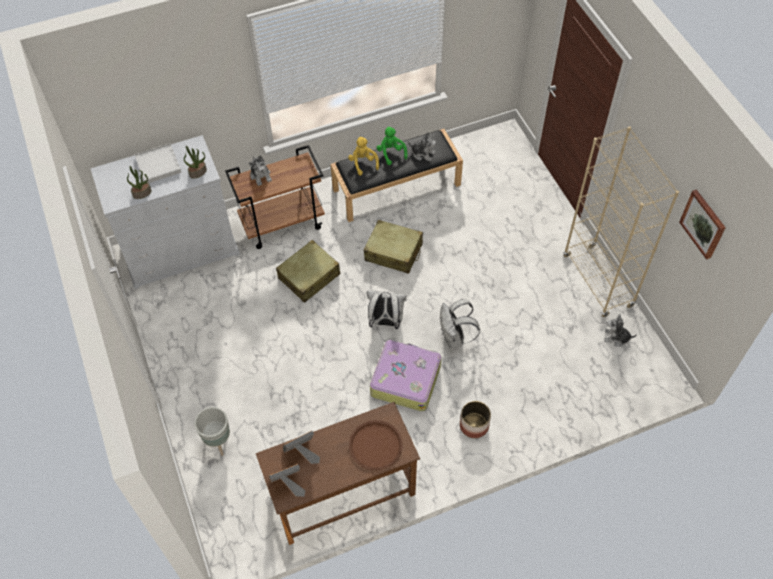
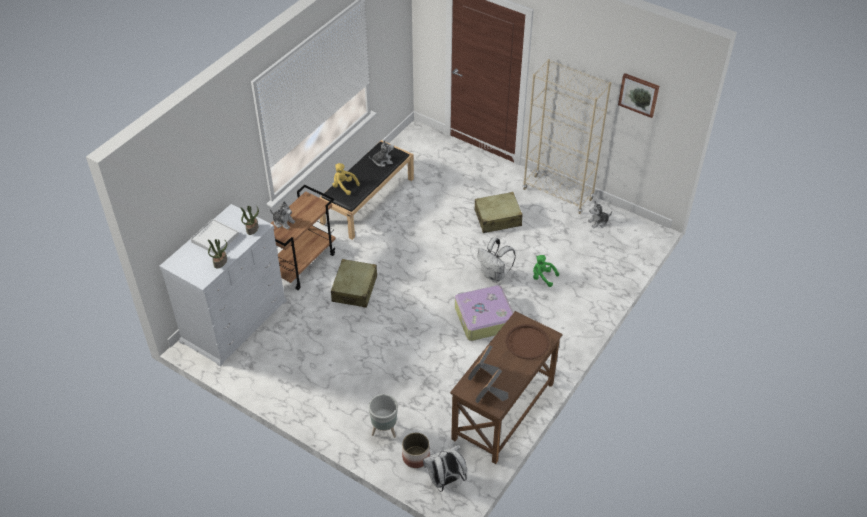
camera: 35 degrees left, 10 degrees down
beige suitcase [364,220,423,274] -> beige suitcase moved to [475,192,522,233]
white backpack [367,291,407,329] -> white backpack moved to [423,445,467,492]
green plush toy [376,126,408,165] -> green plush toy moved to [533,255,559,287]
planter [460,401,491,438] -> planter moved to [402,433,430,468]

